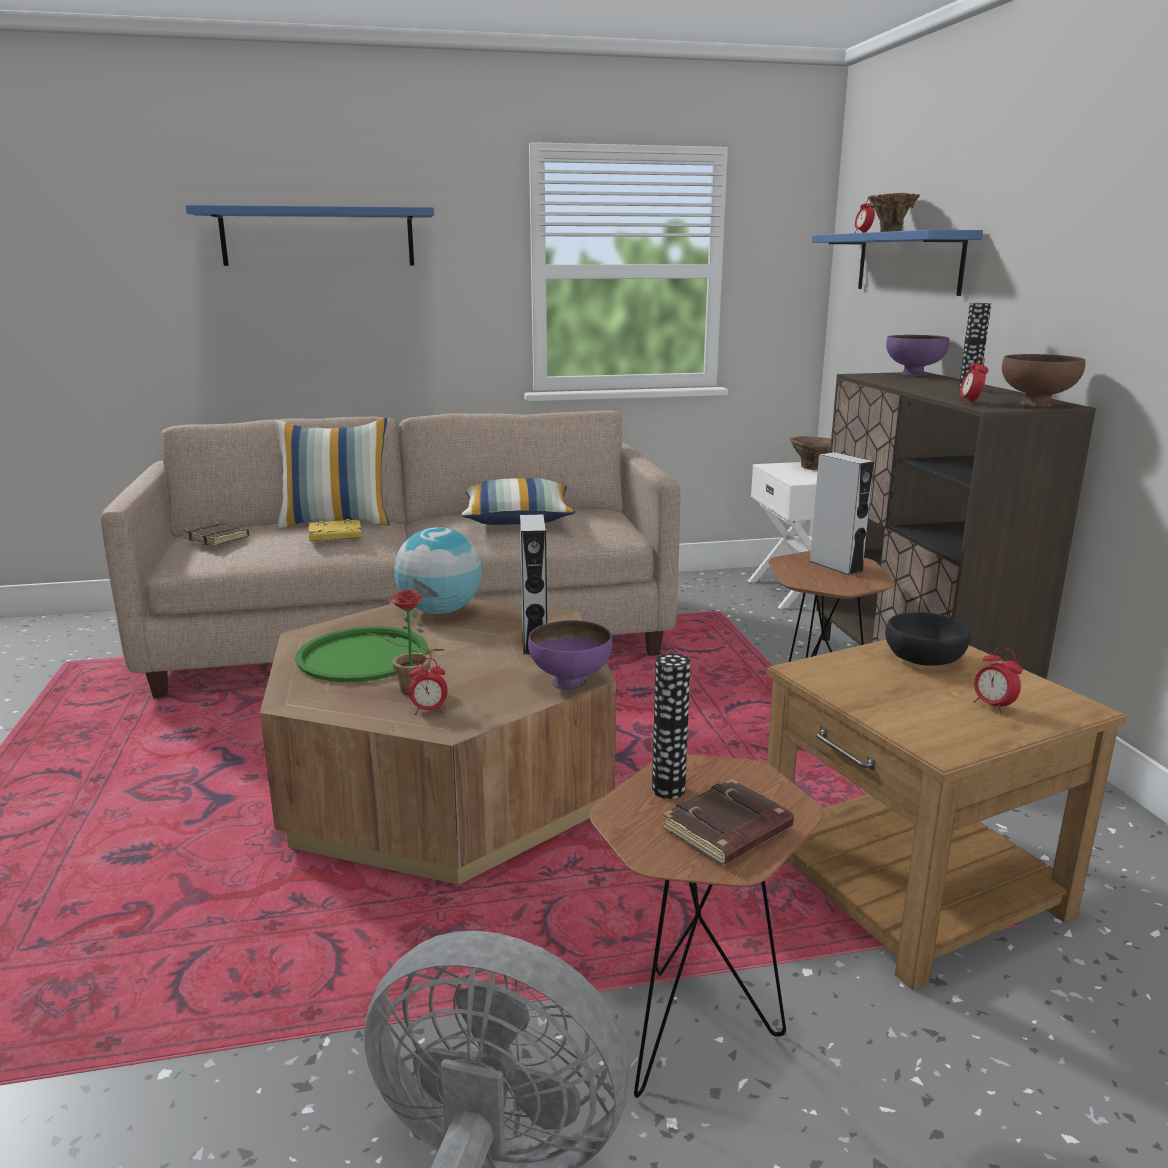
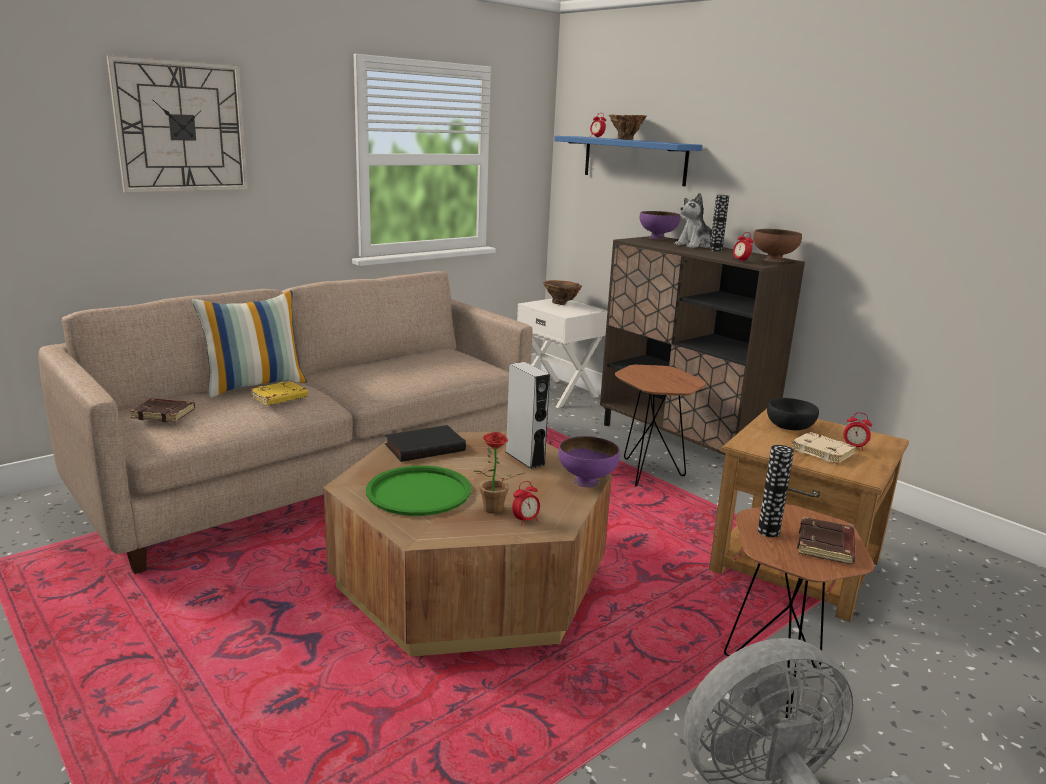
camera: 30 degrees left, 0 degrees up
blue shelf [186,205,434,266] -> wall clock [106,56,248,193]
globe [394,527,482,614] -> black book [385,425,466,462]
pillow [461,478,575,525] -> none
grey speaker [809,452,874,575] -> none
none -> plush toy [675,193,712,248]
none -> beige book [790,432,856,464]

